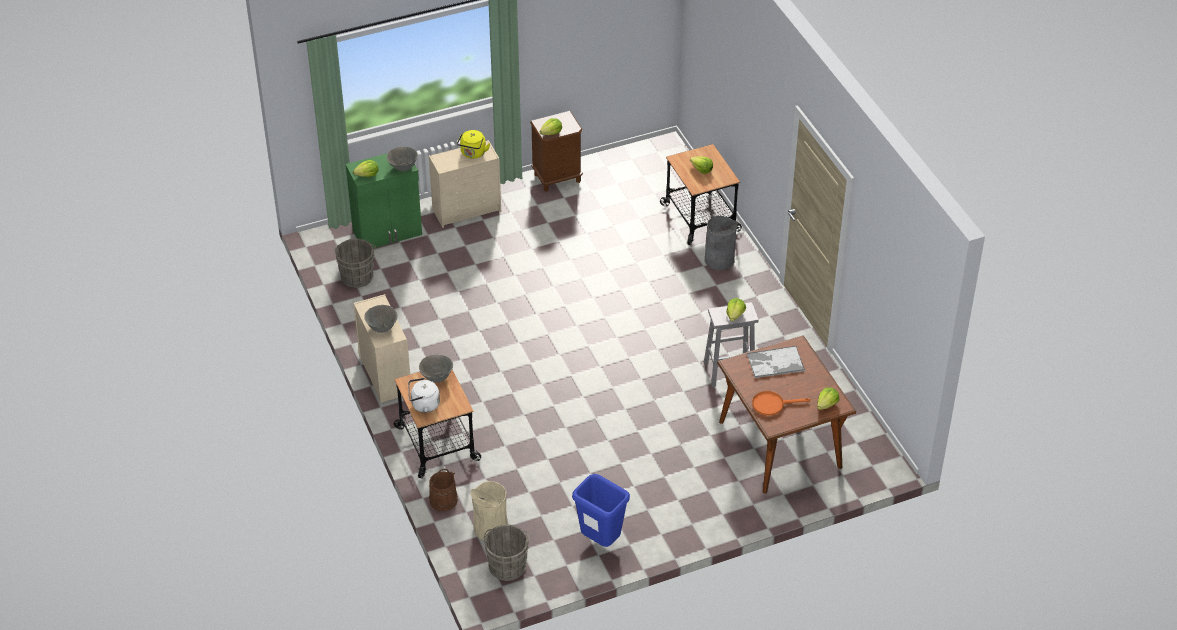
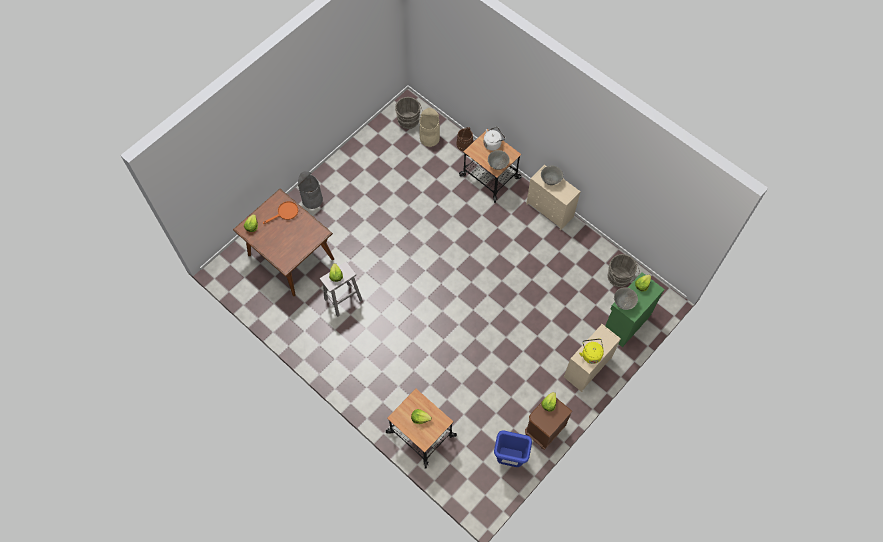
camera: 155 degrees right, 20 degrees up
blue trash can [572,474,630,547] -> blue trash can moved to [494,430,532,467]
grey trash can [705,216,737,270] -> grey trash can moved to [298,171,323,209]
tray [747,346,805,378] -> none

